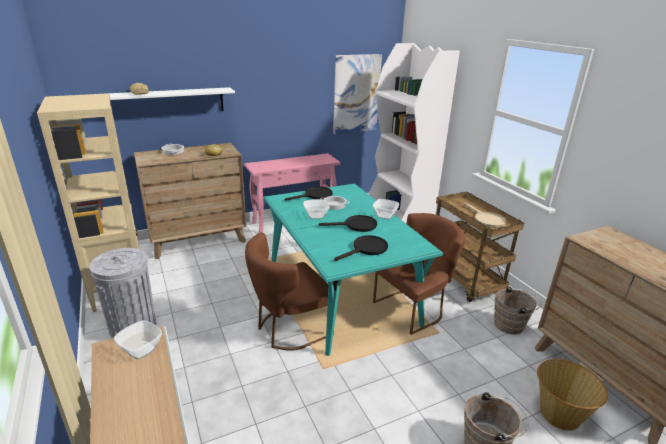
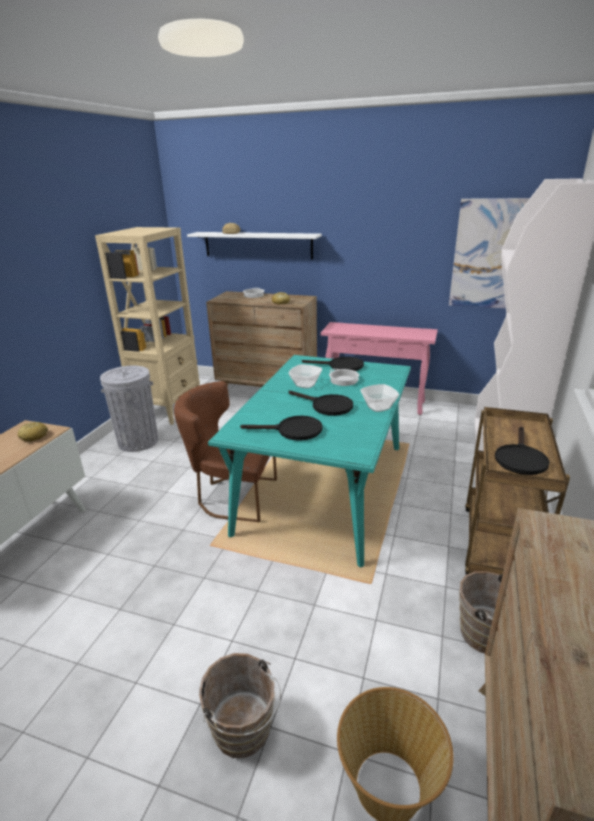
camera: 45 degrees right, 0 degrees up
bowl [114,320,162,359] -> bread [18,422,48,442]
brown chair [373,213,465,335] -> none
beige frying pan [465,202,506,228] -> black frying pan [495,426,550,475]

